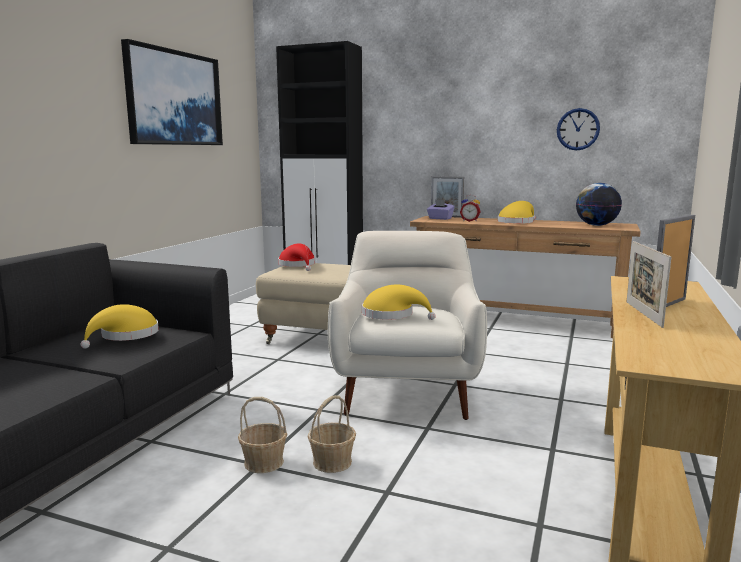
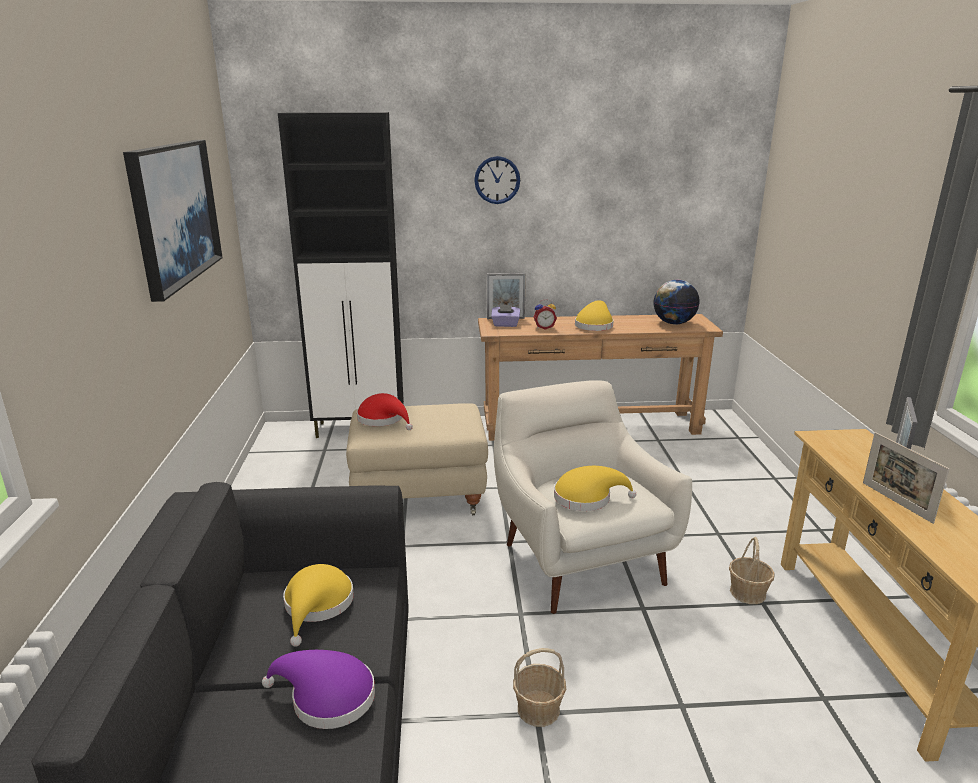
camera: 25 degrees left, 10 degrees up
basket [307,395,356,473] -> basket moved to [729,537,775,604]
wall clock [557,108,600,151] -> wall clock moved to [474,156,520,204]
none -> purple hat [262,650,375,729]

